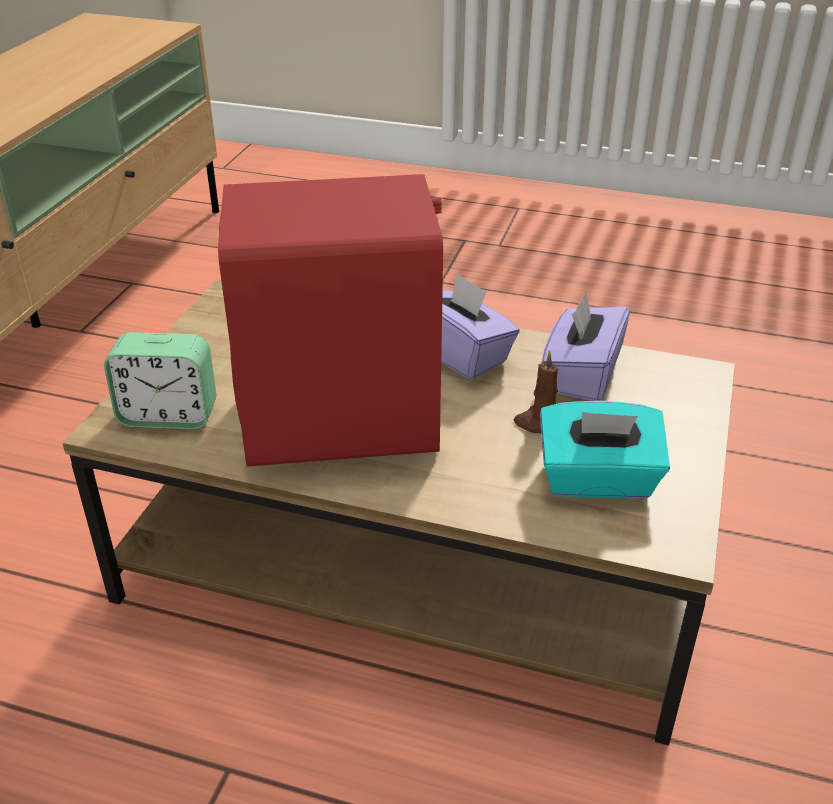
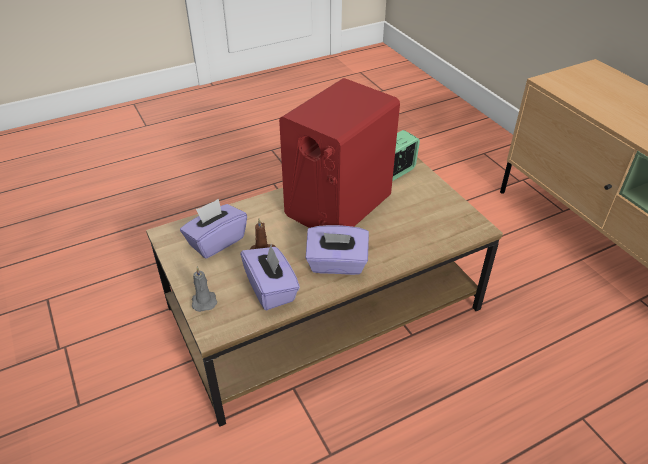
camera: 135 degrees right, 5 degrees up
turquoise tissue box [540,401,670,499] -> purple tissue box [180,199,247,259]
none -> grey candle [192,267,217,312]

